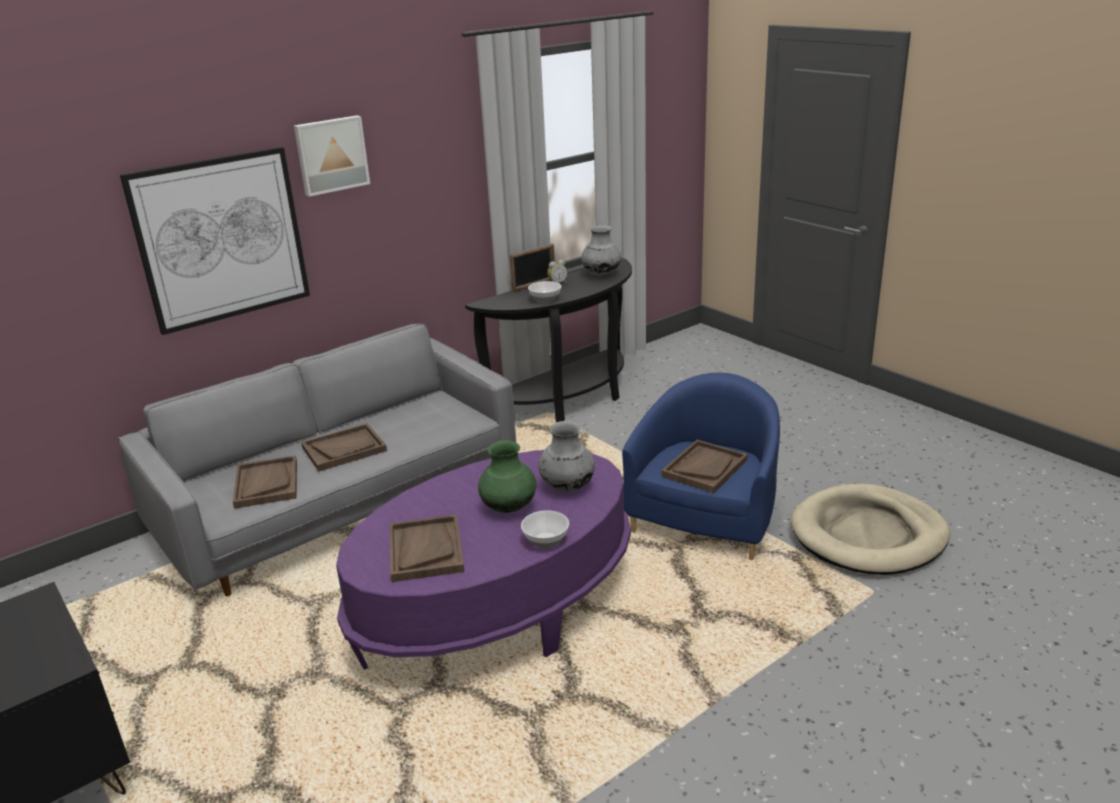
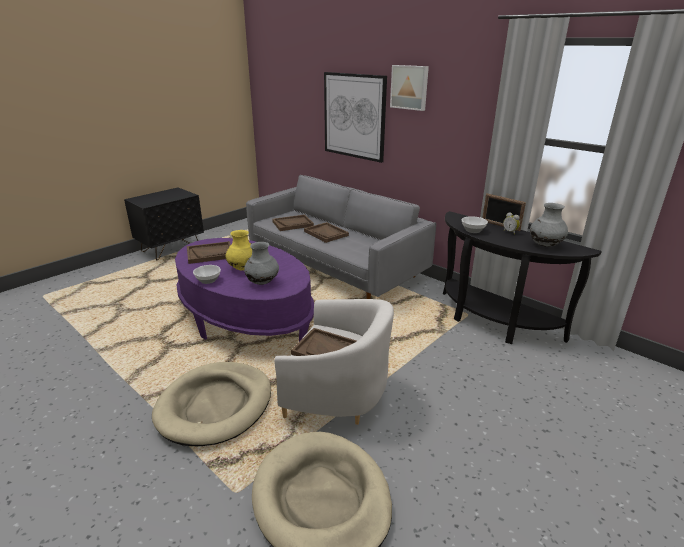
camera: 80 degrees right, 0 degrees up
green vase [478,440,537,513] -> yellow vase [225,230,252,271]
blue armchair [622,372,780,560] -> white armchair [274,299,394,425]
none -> beige dog bed [152,362,271,446]

